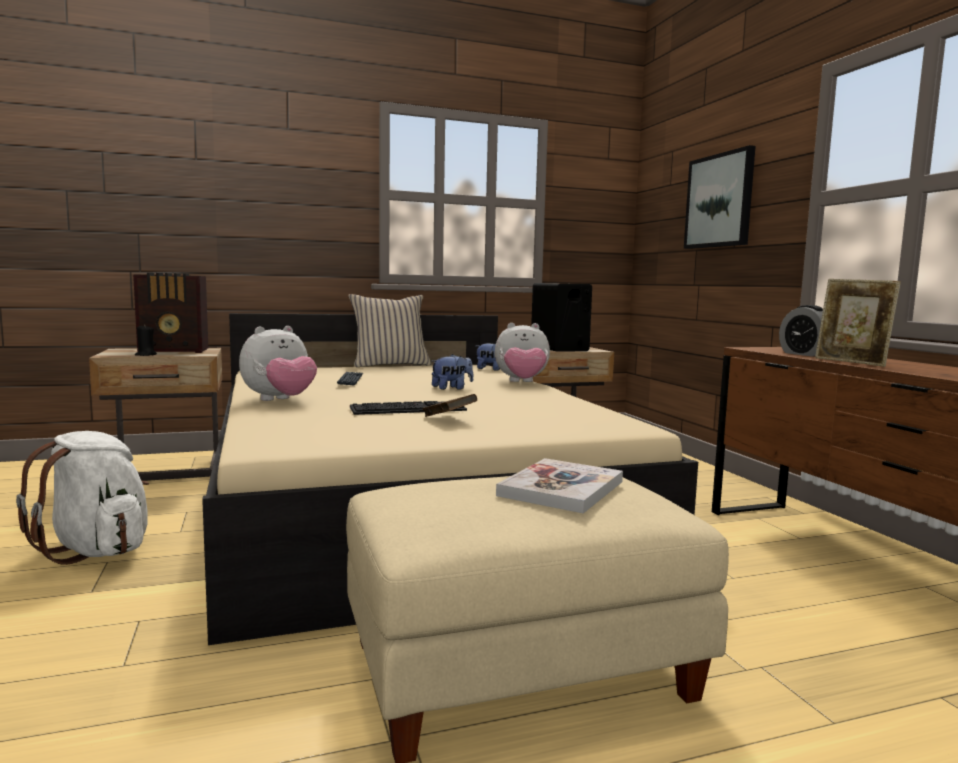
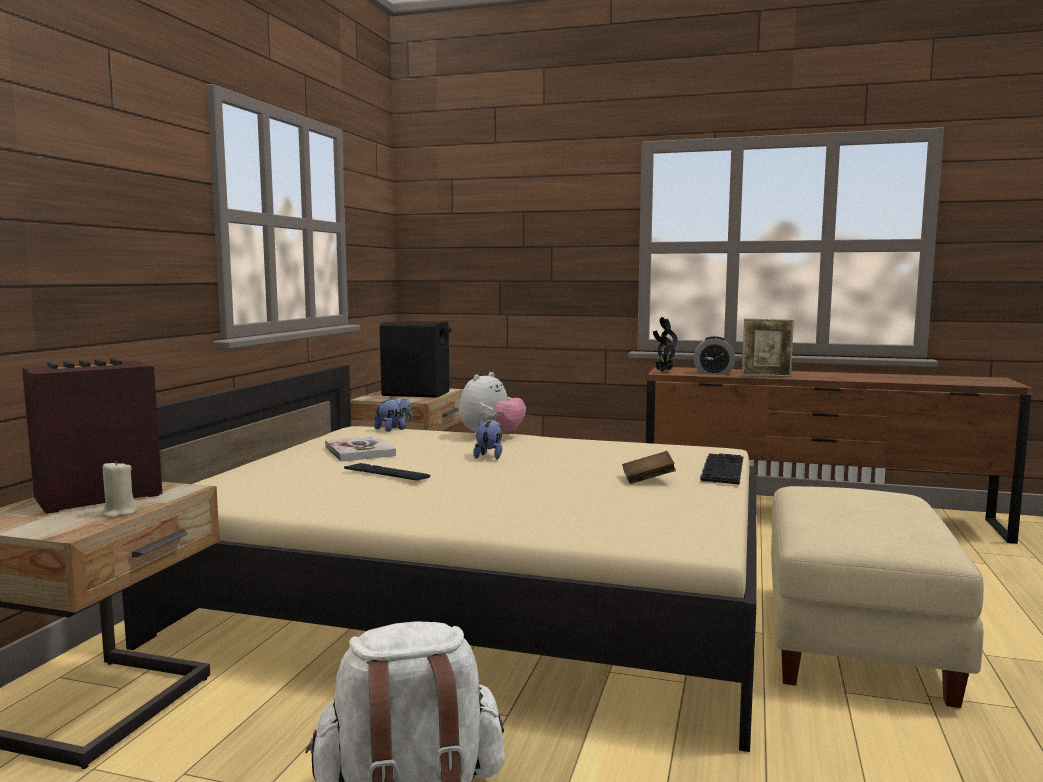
camera: 55 degrees left, 0 degrees up
radio [133,273,208,353] -> radio turned 150 degrees counterclockwise [22,358,162,514]
black candle [135,324,157,356] -> beige candle [101,460,138,518]
plush toy [239,326,317,401] -> none
beige pillow [348,294,431,367] -> none
keyboard [350,401,467,415] -> keyboard moved to [700,453,743,485]
book [496,458,623,513] -> book moved to [325,436,396,462]
picture [684,145,756,249] -> none
none -> potted plant [653,317,678,372]

